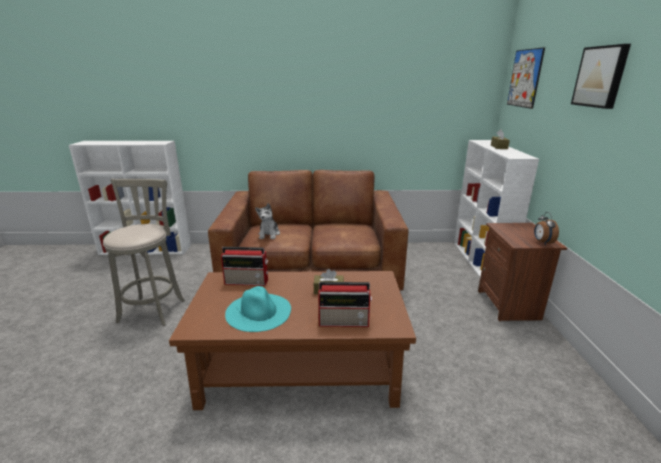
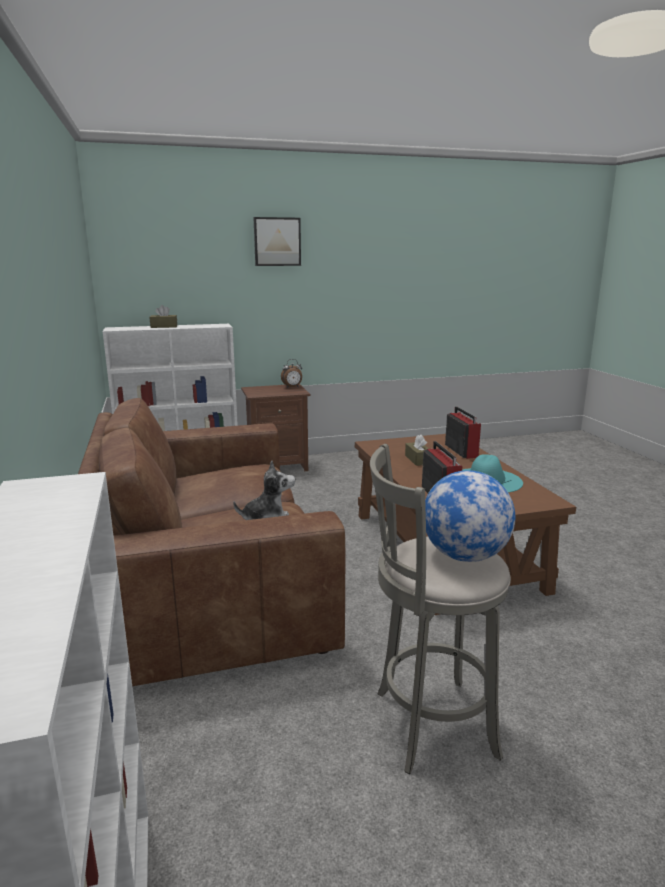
camera: 105 degrees left, 5 degrees down
picture [507,47,545,109] -> none
none -> globe [425,470,515,562]

